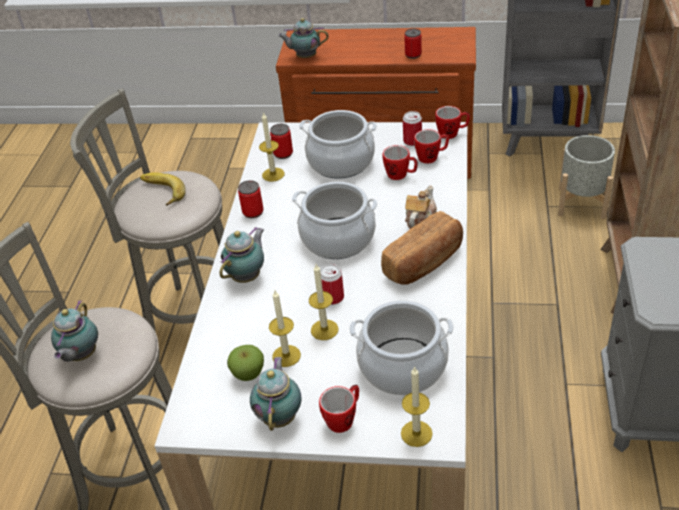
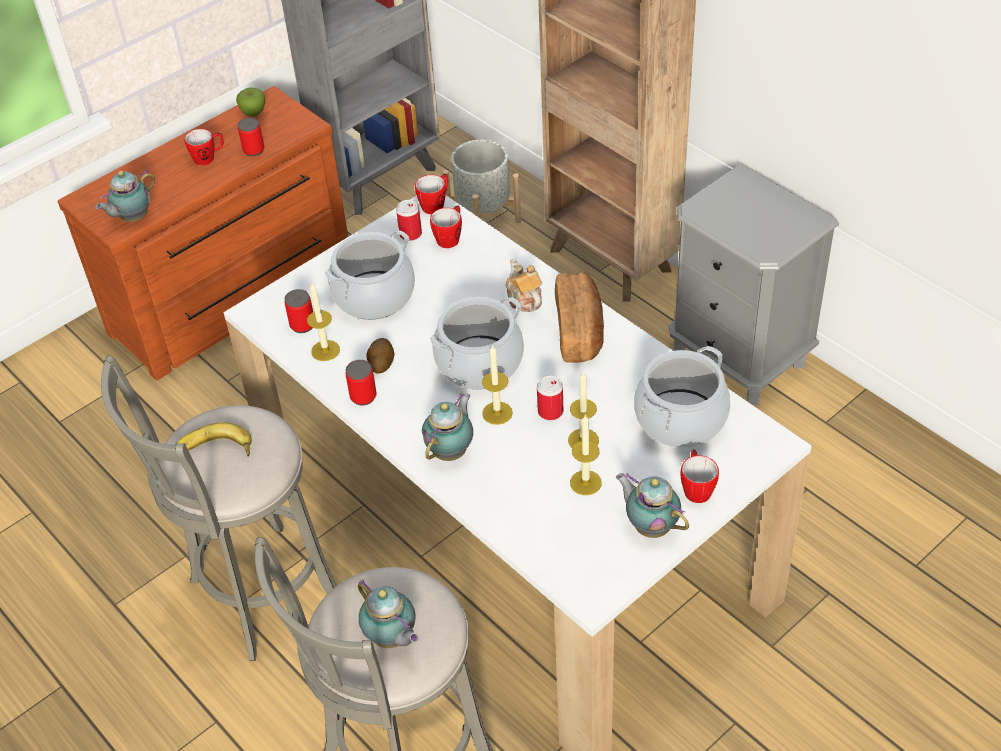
camera: 50 degrees left, 5 degrees up
teapot [220,227,264,283] -> teapot turned 45 degrees clockwise [422,393,473,461]
apple [227,345,264,381] -> apple moved to [236,88,265,116]
mug [382,145,418,180] -> mug moved to [184,129,223,166]
candle [401,366,433,447] -> candle moved to [482,344,513,425]
none -> potato [366,338,394,374]

